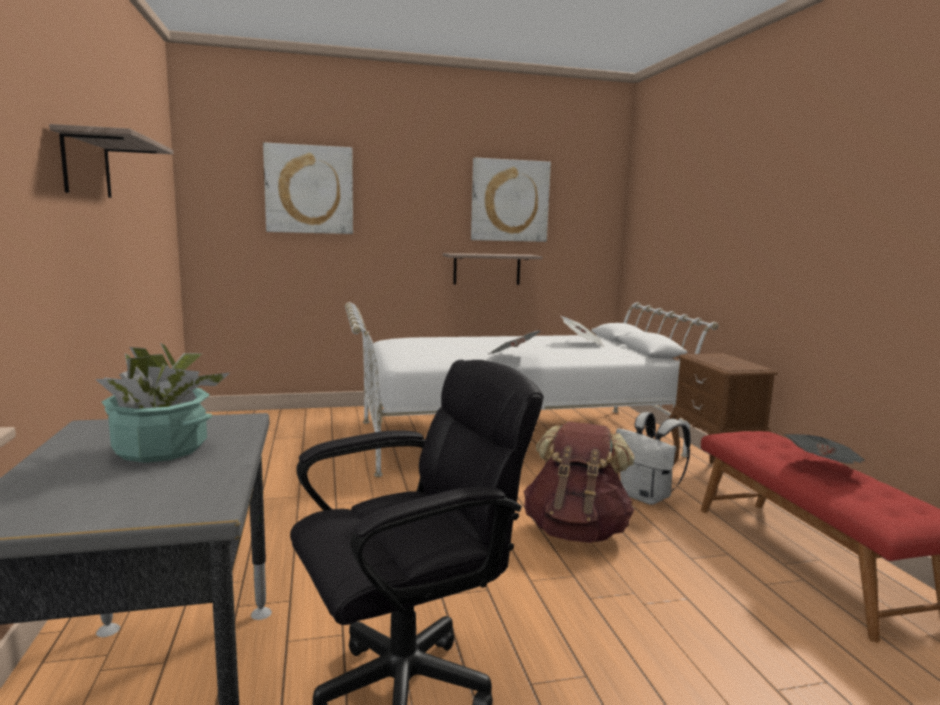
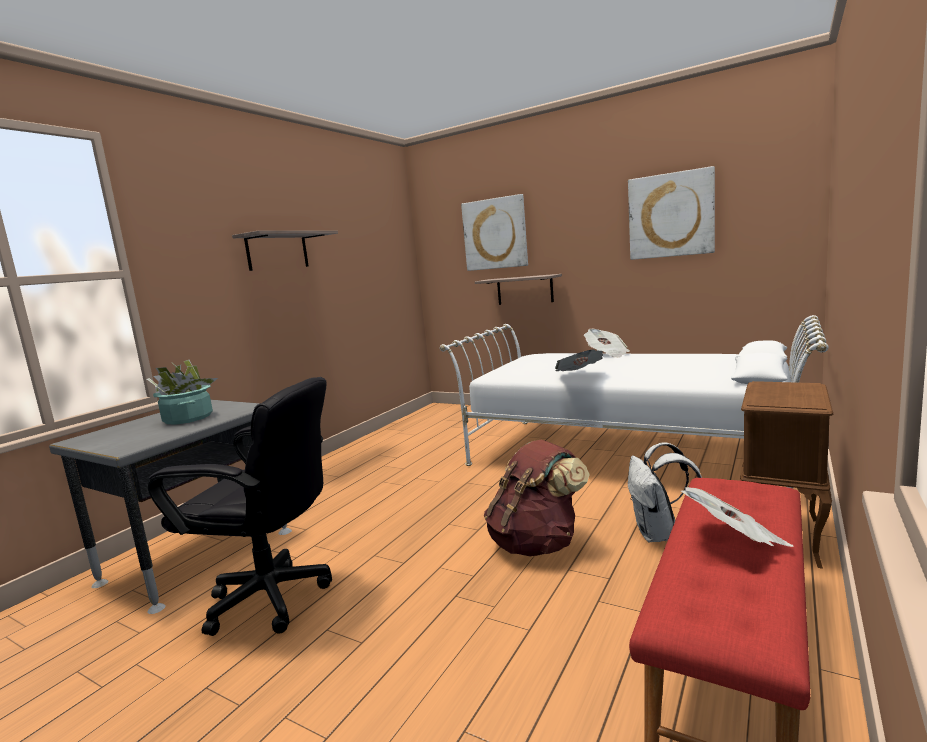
camera: 45 degrees right, 0 degrees up
shelf [443,253,542,285] -> shelf moved to [475,274,562,305]
newspaper [560,316,605,347] -> newspaper moved to [584,329,630,358]

